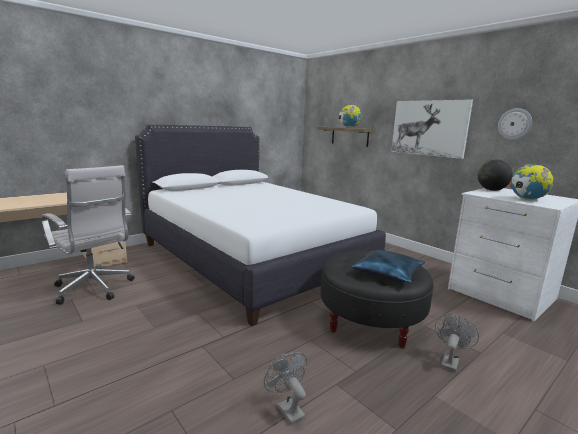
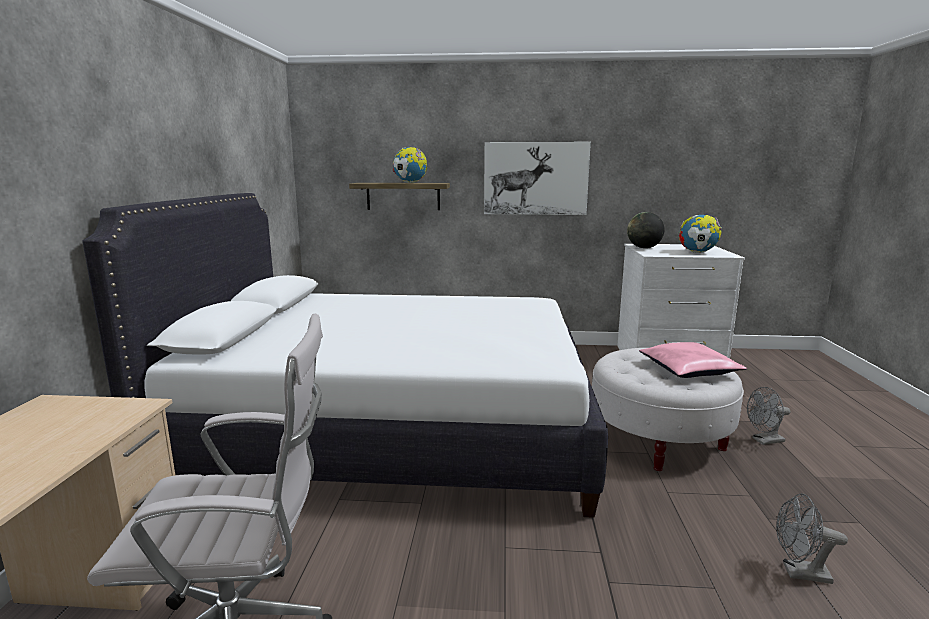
camera: 45 degrees left, 0 degrees up
black ottoman [321,251,434,349] -> white ottoman [592,348,744,471]
blue pillow [352,250,425,283] -> pink pillow [639,342,747,378]
grey fan [435,314,479,372] -> grey fan turned 90 degrees counterclockwise [747,387,791,445]
wall clock [498,108,532,140] -> none

